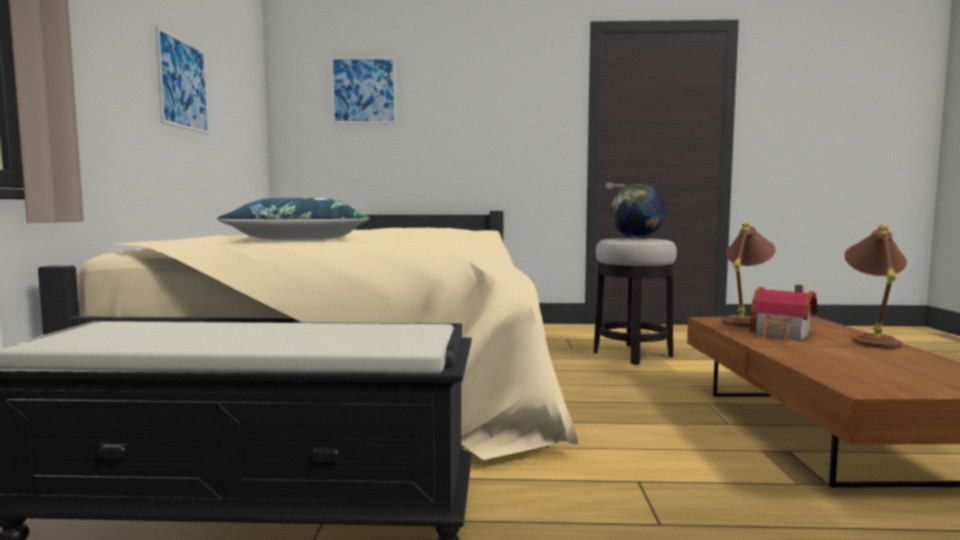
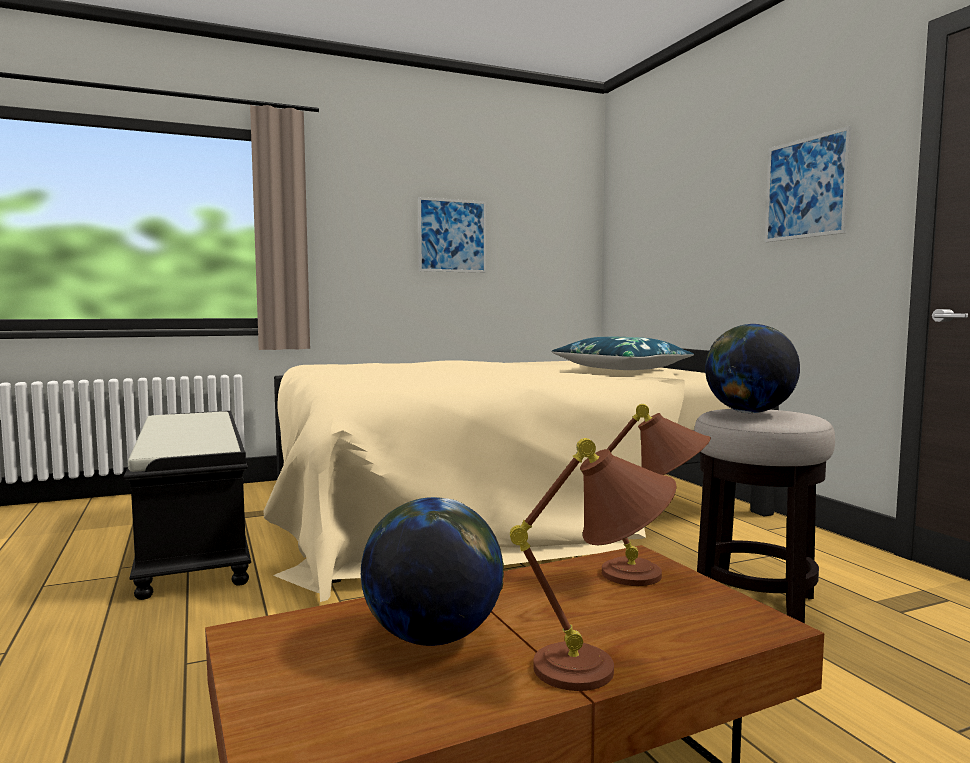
camera: 65 degrees right, 0 degrees up
blue pillow [217,198,369,240] -> blue pillow moved to [552,337,694,370]
picture [331,57,396,124] -> picture moved to [765,126,852,242]
toy house [750,285,817,342] -> none
none -> globe [361,497,504,646]

